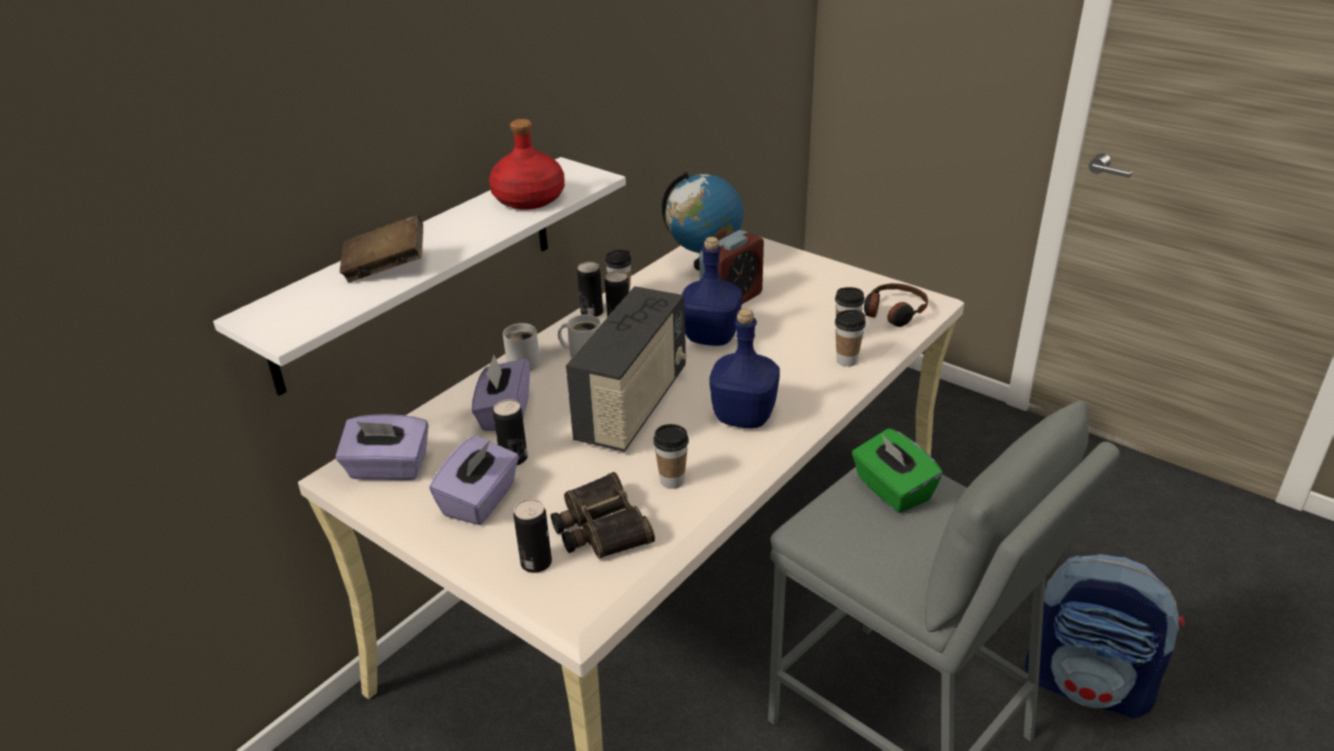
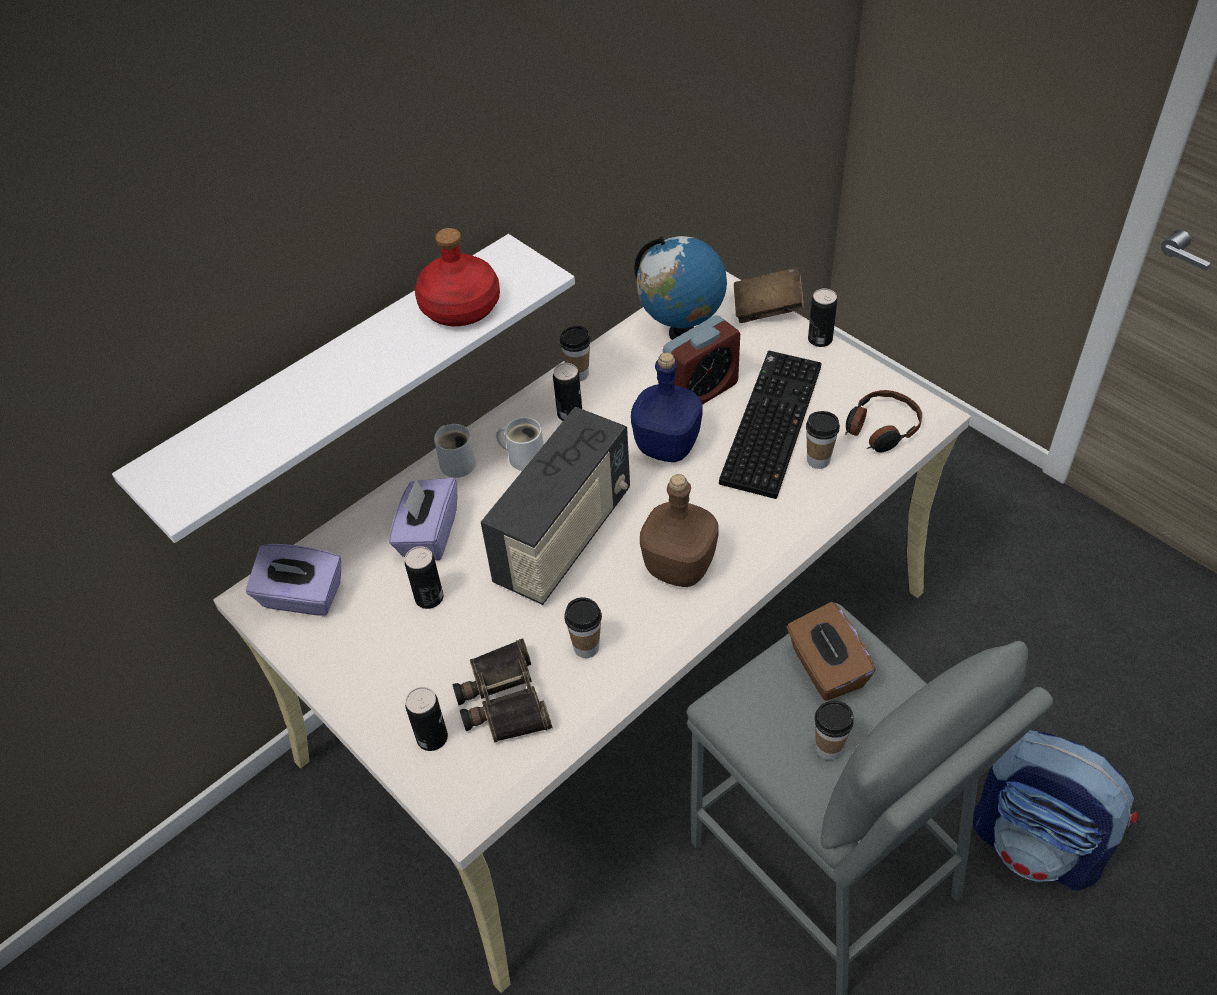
camera: 10 degrees right, 15 degrees up
brown book [340,215,423,282] -> brown book moved to [734,267,804,323]
purple tissue box [429,435,519,525] -> none
can [577,262,603,317] -> can moved to [808,288,837,347]
blue bottle [709,309,780,428] -> brown bottle [640,474,718,587]
cup [835,310,866,367] -> cup moved to [814,701,854,760]
green tissue box [852,428,943,513] -> brown tissue box [787,602,876,701]
none -> keyboard [719,351,822,499]

